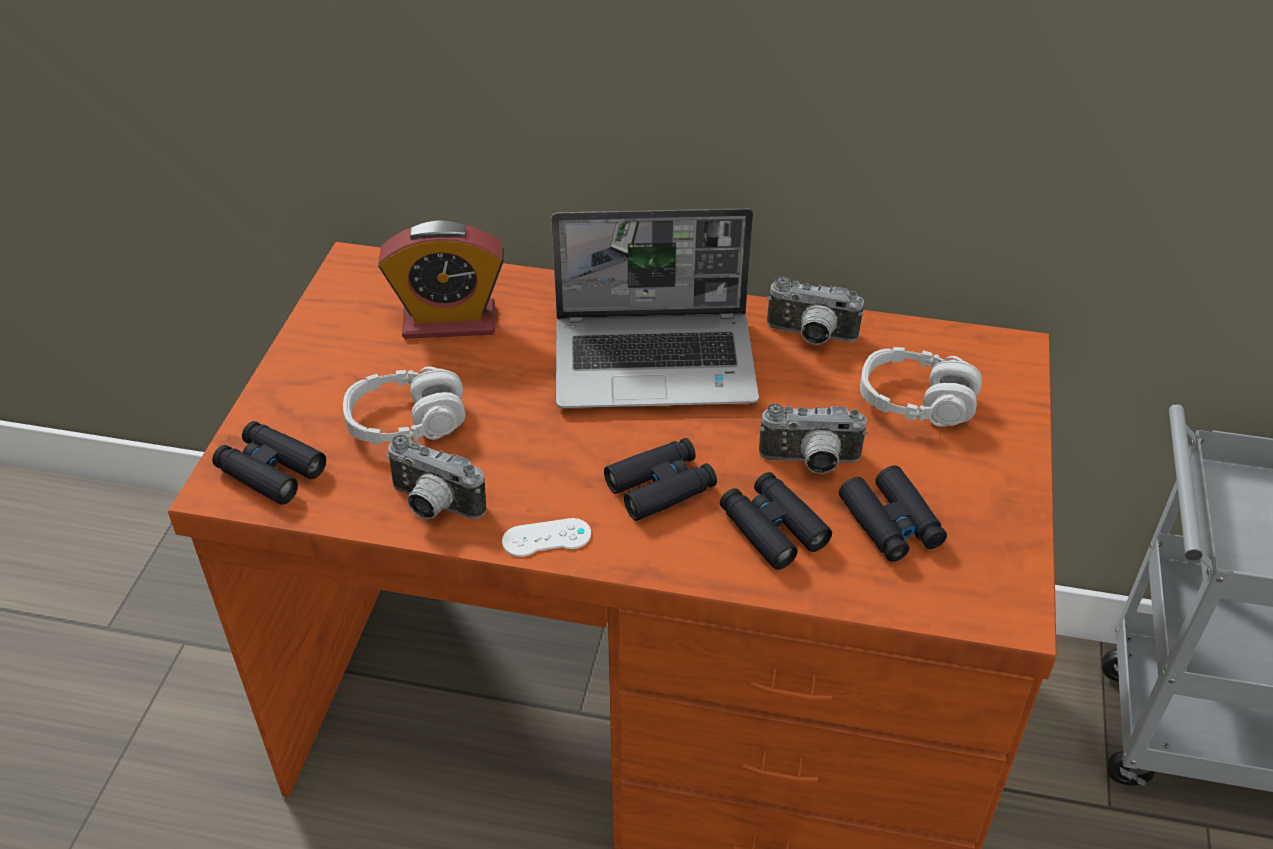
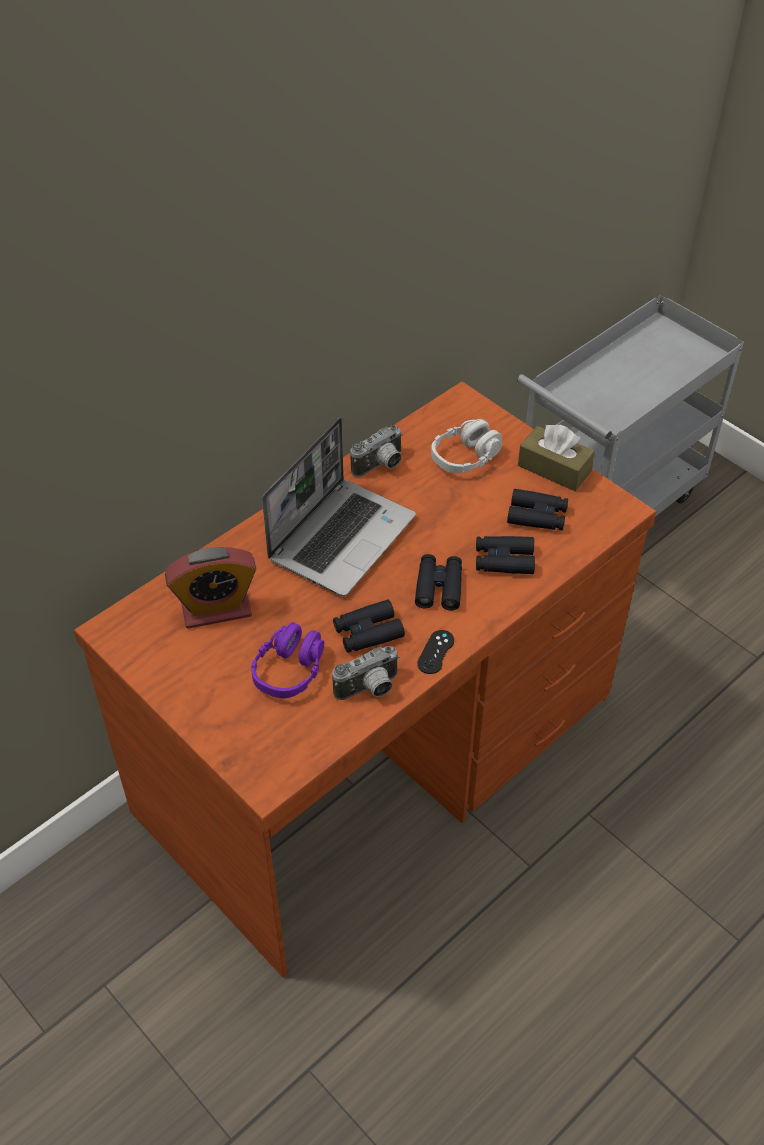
camera: 55 degrees left, 5 degrees up
black binoculars [212,421,326,505] -> black binoculars moved to [333,599,405,653]
grey headphones [343,366,466,444] -> purple headphones [251,622,324,698]
alarm clock [378,220,504,339] -> alarm clock turned 45 degrees clockwise [165,547,256,629]
white game controller [502,518,591,557] -> black game controller [417,630,454,674]
camera [759,403,868,474] -> none
none -> brown tissue box [518,424,595,491]

